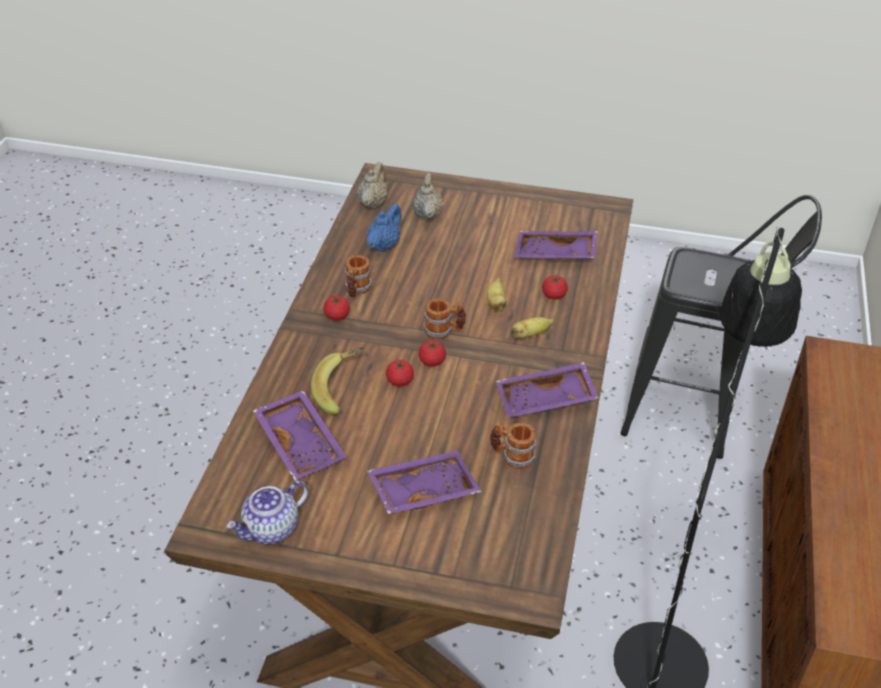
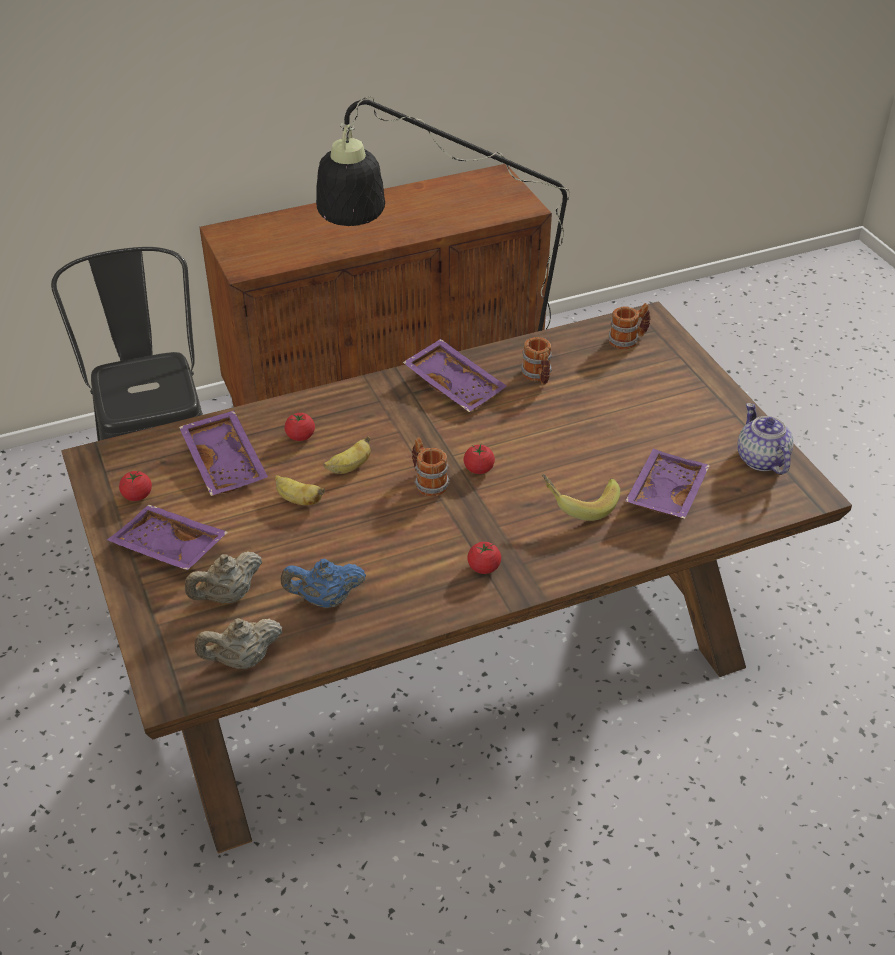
camera: 125 degrees left, 0 degrees up
teapot [226,480,309,544] -> teapot turned 120 degrees counterclockwise [738,403,793,475]
mug [344,255,372,298] -> mug moved to [609,303,650,350]
purple tray [367,450,481,514] -> purple tray moved to [107,505,228,570]
tomato [386,360,414,386] -> tomato moved to [119,471,152,501]
banana [511,317,554,339] -> banana moved to [275,475,325,505]

